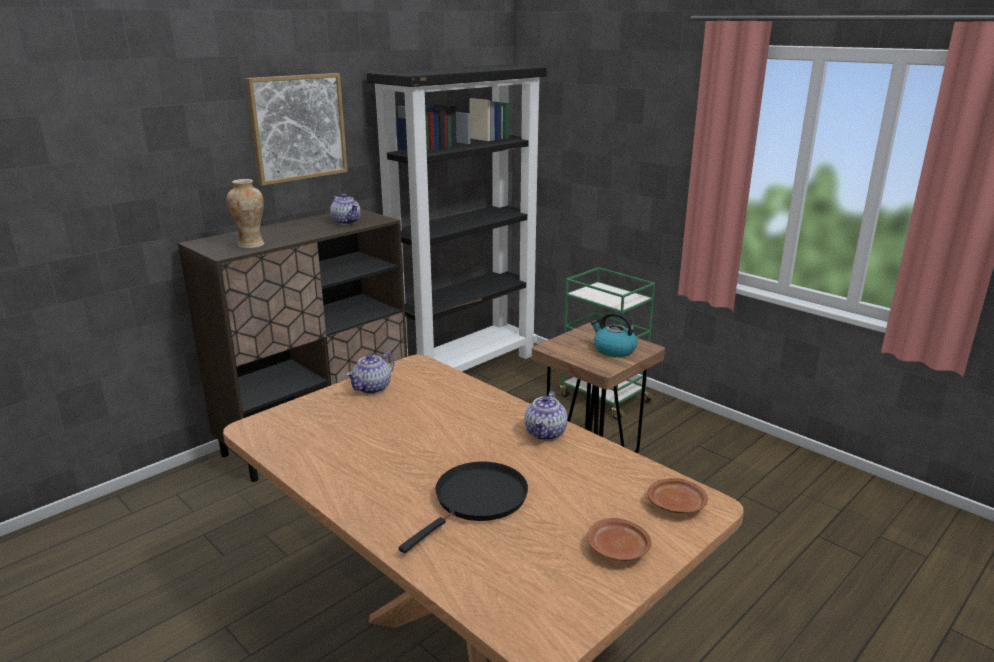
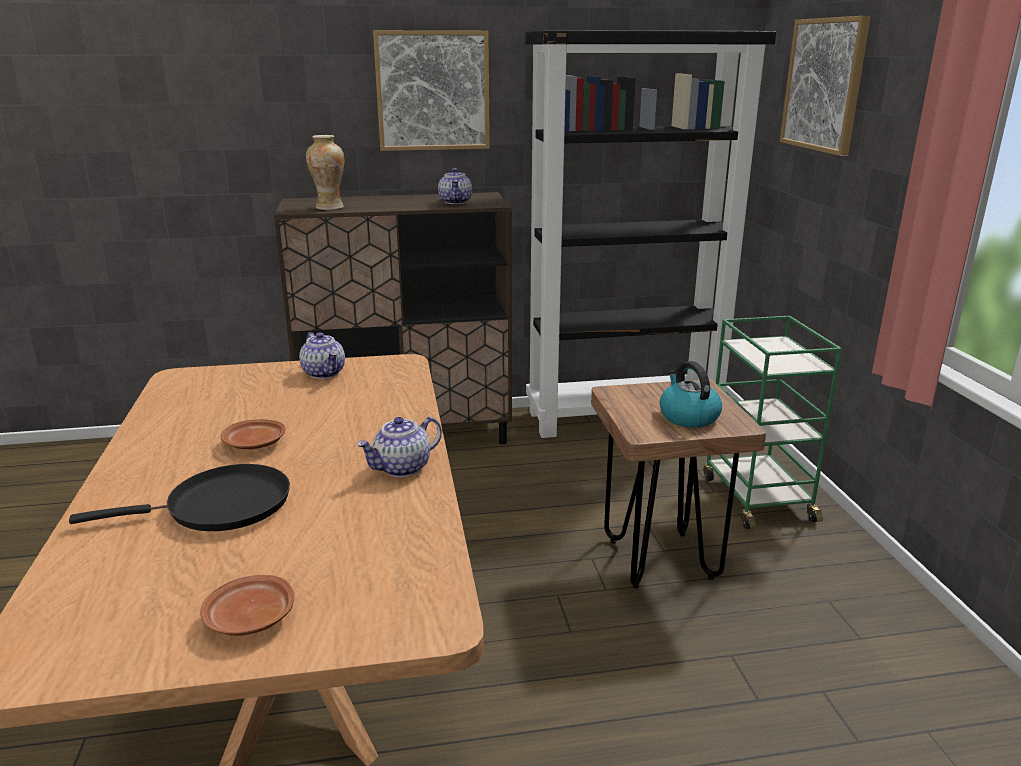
camera: 35 degrees right, 0 degrees up
teapot [346,352,394,394] -> teapot turned 105 degrees counterclockwise [299,332,345,379]
brown plate [647,478,708,514] -> brown plate moved to [221,419,286,450]
none -> picture [779,16,871,156]

